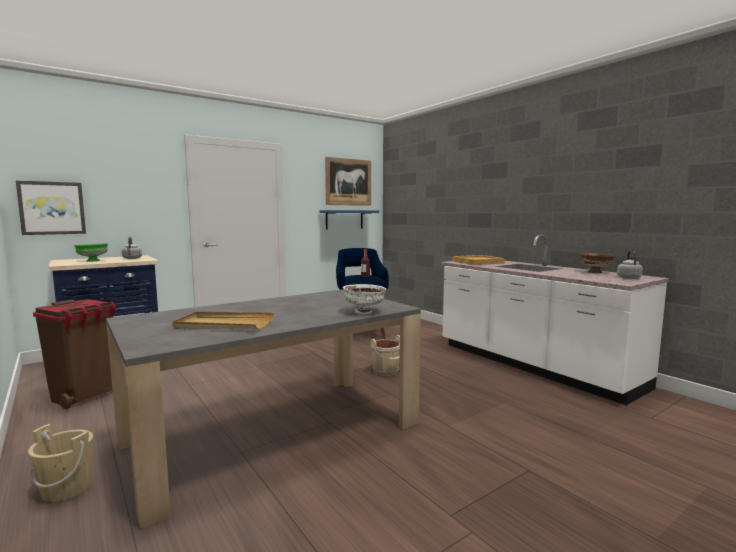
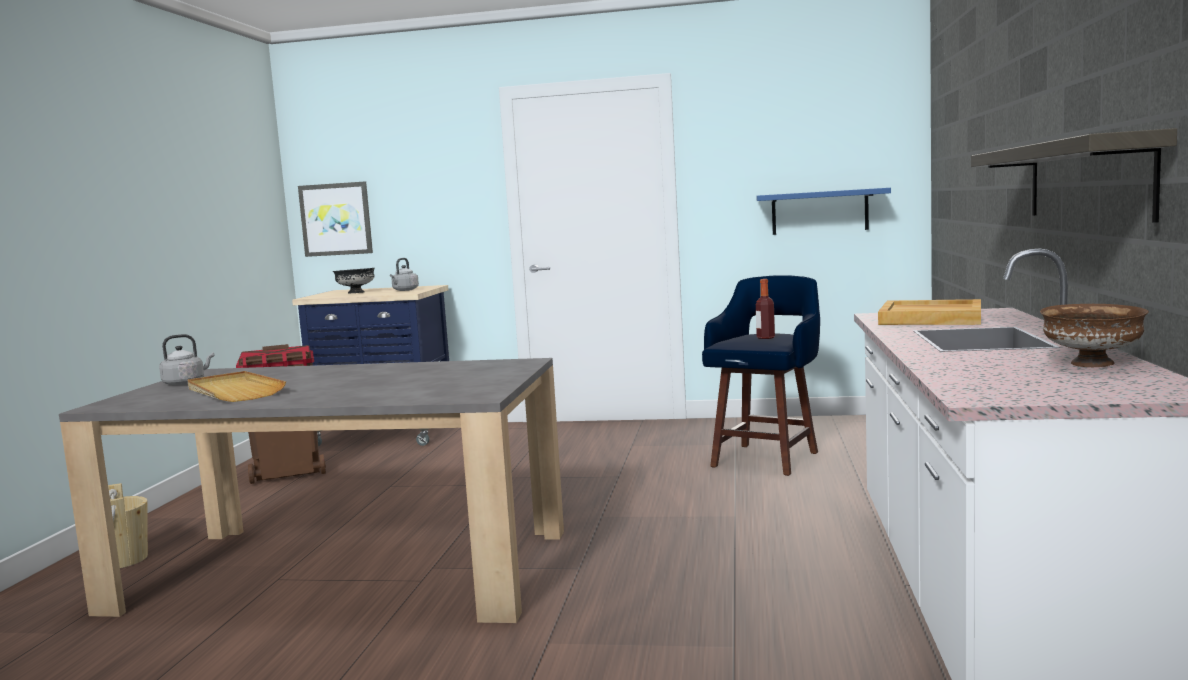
camera: 45 degrees right, 0 degrees up
green bowl [74,243,108,262] -> black bowl [333,268,375,293]
picture [325,157,371,206] -> none
white bowl [343,284,386,314] -> none
beige bucket [370,335,400,376] -> none
grey kettle [617,251,643,279] -> grey kettle moved to [159,334,215,385]
none -> shelf [971,128,1177,223]

